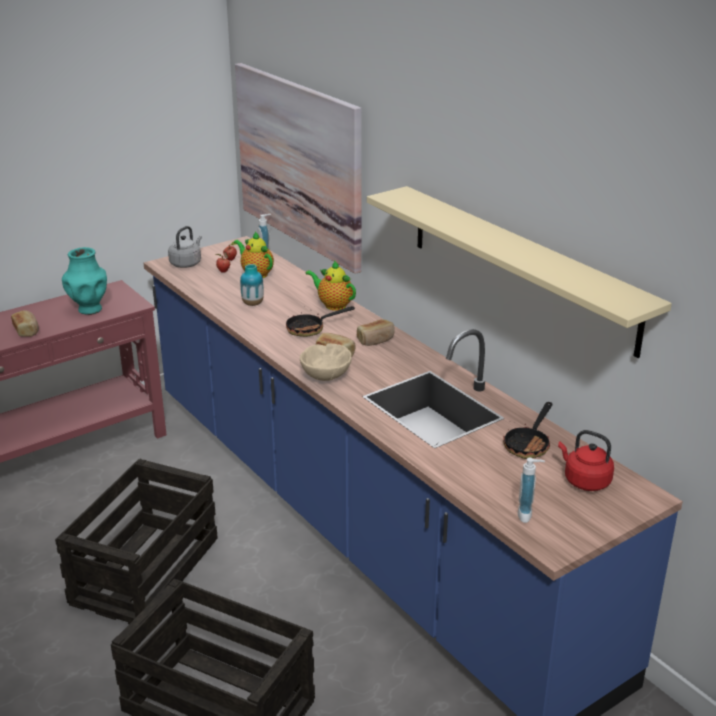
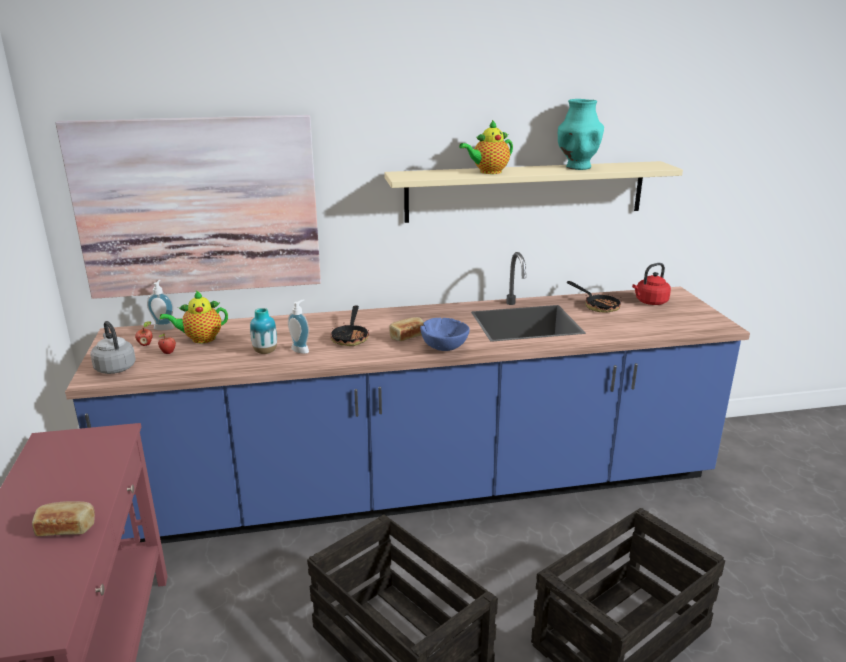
camera: 65 degrees left, 5 degrees down
turquoise vase [62,247,107,315] -> turquoise vase moved to [558,99,604,170]
beige bowl [300,344,352,381] -> blue bowl [420,318,470,351]
teapot [305,260,356,311] -> teapot moved to [459,120,513,174]
bread [357,319,395,346] -> none
soap dispenser [518,458,545,523] -> soap dispenser moved to [288,299,309,354]

